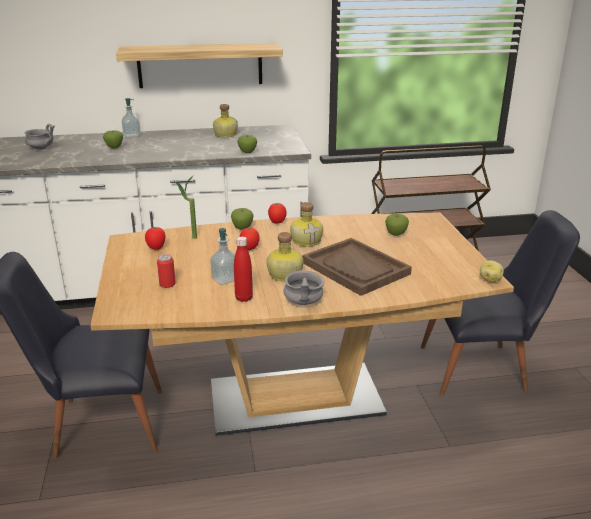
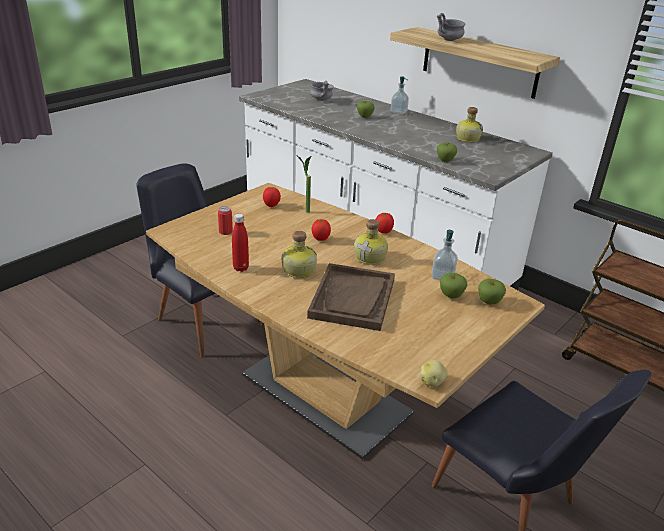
camera: 50 degrees right, 5 degrees up
soap dispenser [210,228,235,285] -> soap dispenser moved to [431,230,458,280]
apple [231,208,254,230] -> apple moved to [478,279,506,304]
grey bowl [284,270,325,305] -> grey bowl moved to [437,13,465,41]

